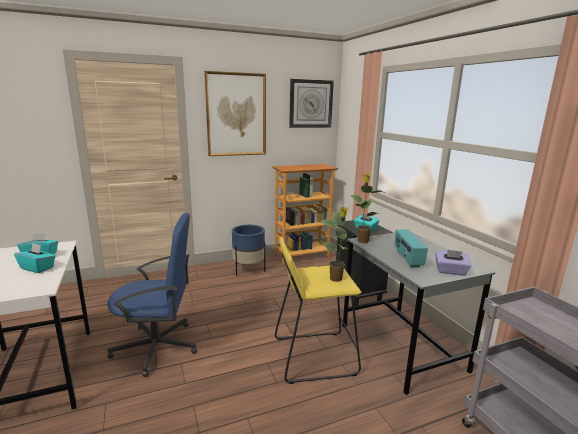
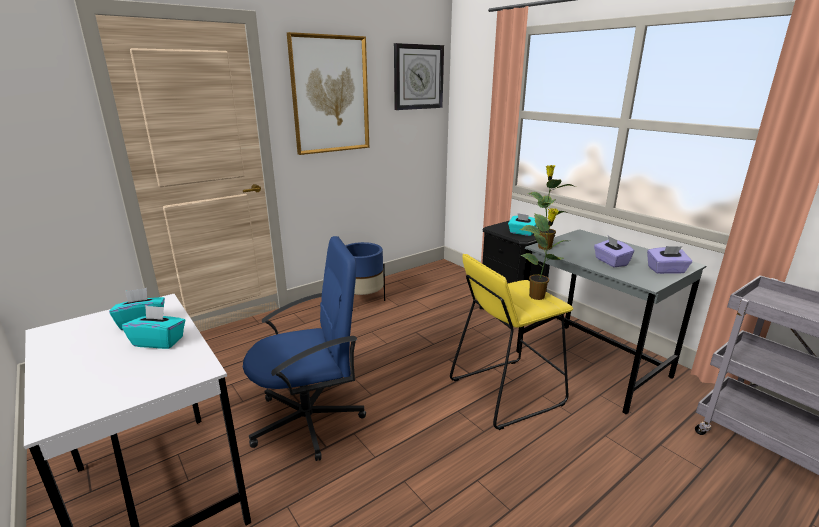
camera: 15 degrees left, 5 degrees up
bookcase [272,164,338,265] -> none
radio [394,229,428,268] -> purple tissue box [594,236,634,268]

